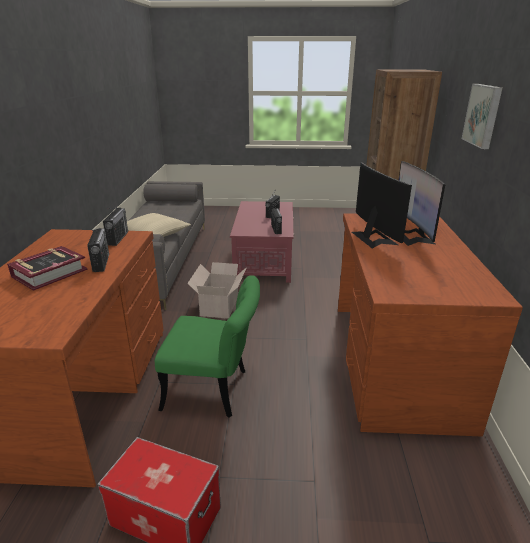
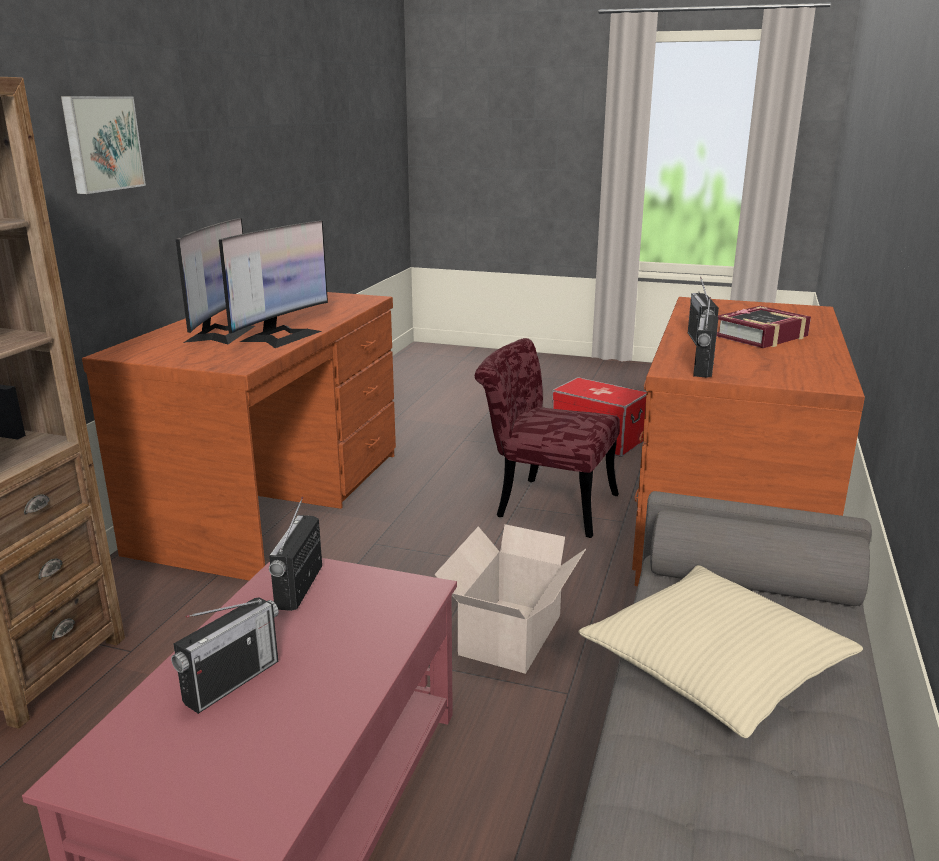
camera: 165 degrees left, 5 degrees down
green chair [155,275,260,418] -> red chair [475,338,620,538]
monitor [352,162,412,249] -> monitor turned 150 degrees counterclockwise [219,220,328,348]

